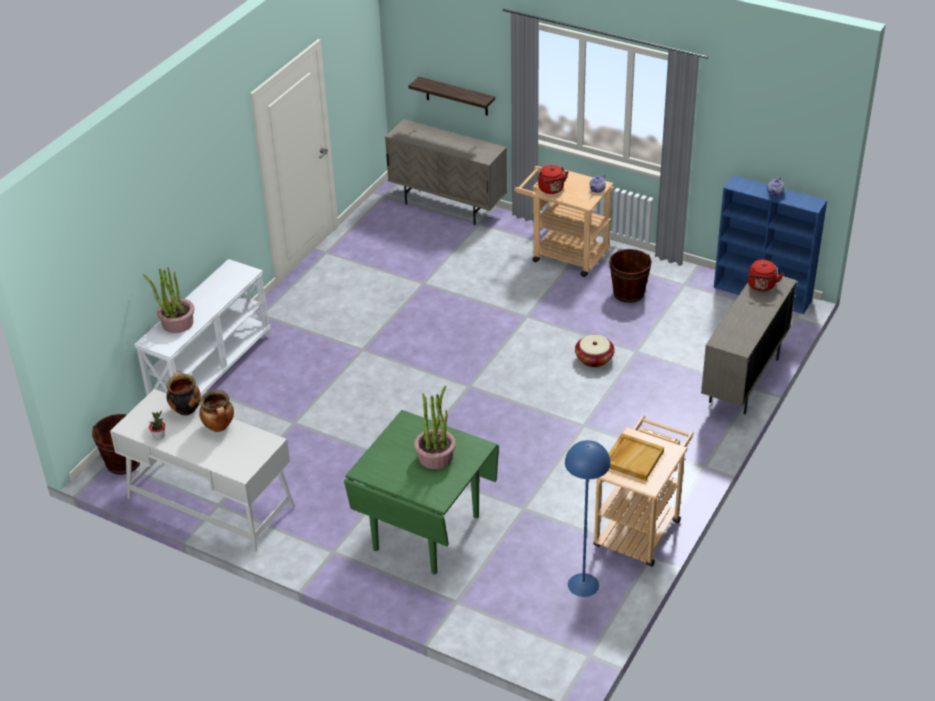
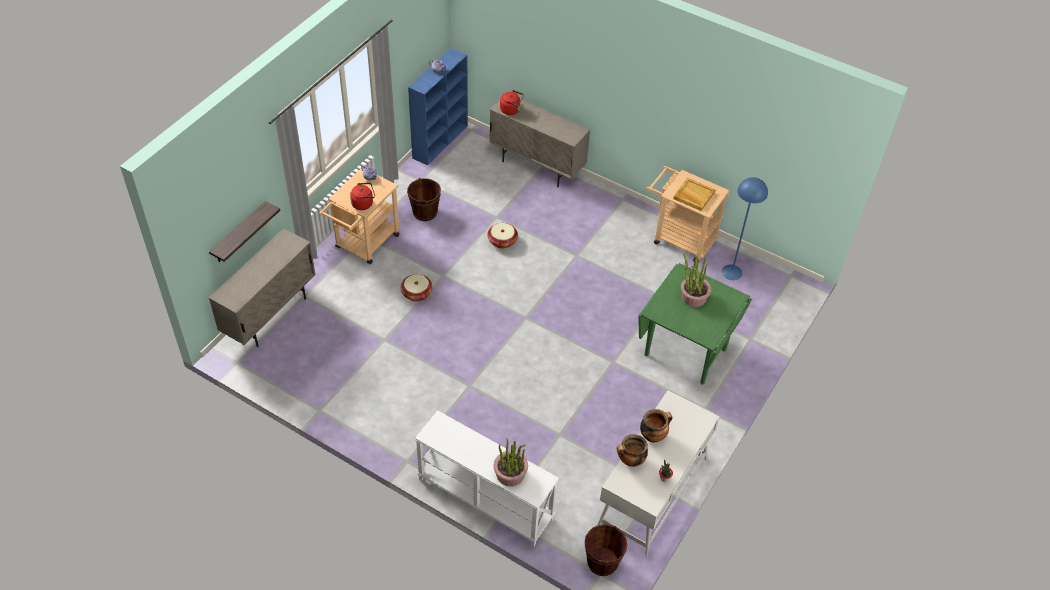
camera: 90 degrees left, 10 degrees up
none -> basket [401,274,432,302]

